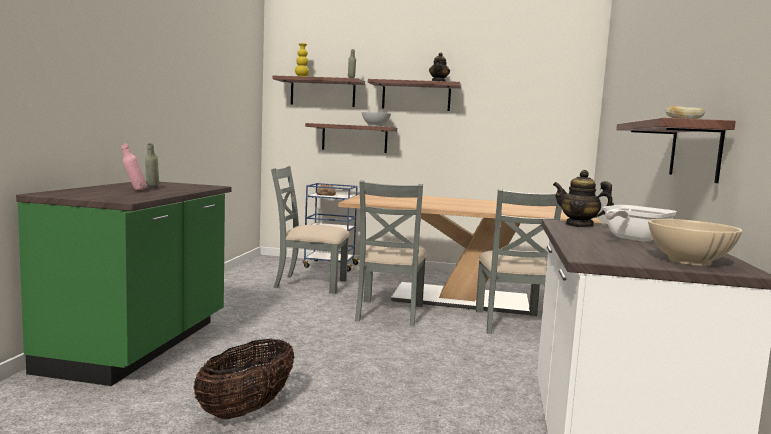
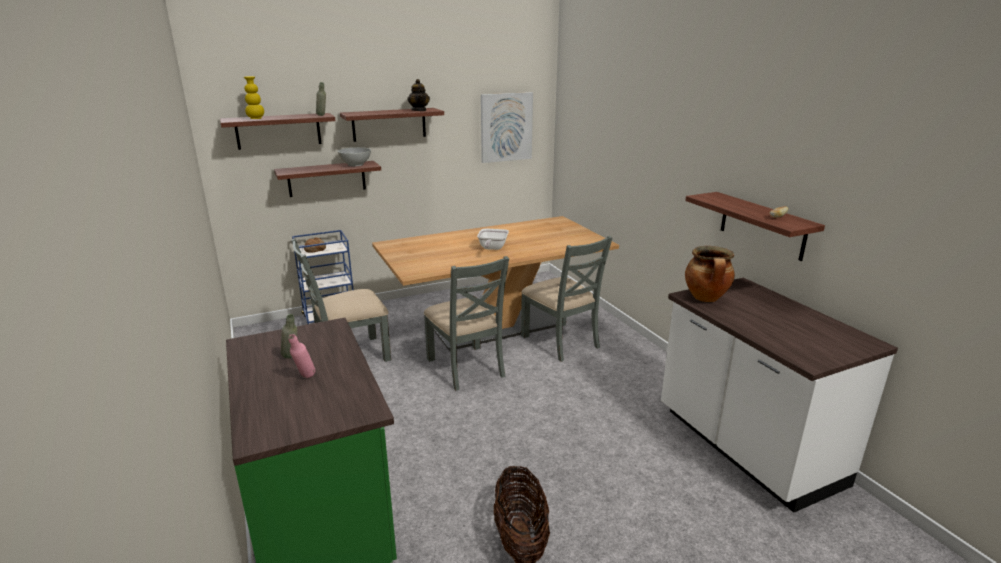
camera: 35 degrees left, 15 degrees up
teapot [553,170,614,227] -> cooking pot [685,246,735,302]
frying pan [603,205,677,242] -> frying pan moved to [477,229,509,250]
beige bowl [648,219,743,266] -> none
none -> picture [481,92,533,163]

